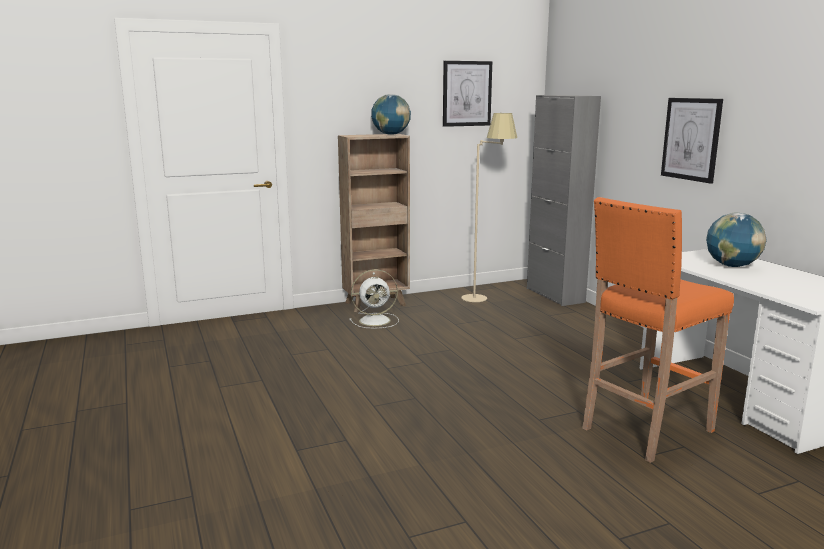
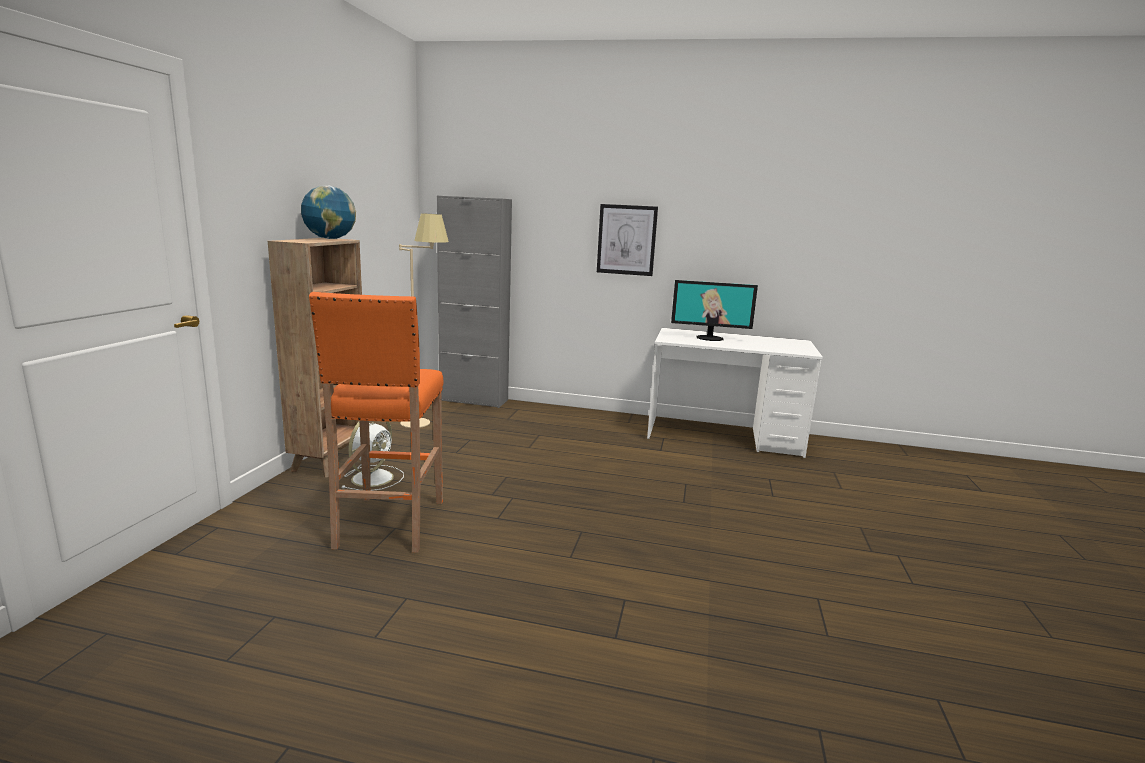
camera: 55 degrees left, 0 degrees up
picture [443,61,492,127] -> none
orange stool [582,197,734,463] -> orange stool moved to [309,292,443,553]
globe [706,213,767,267] -> monitor [671,280,758,341]

